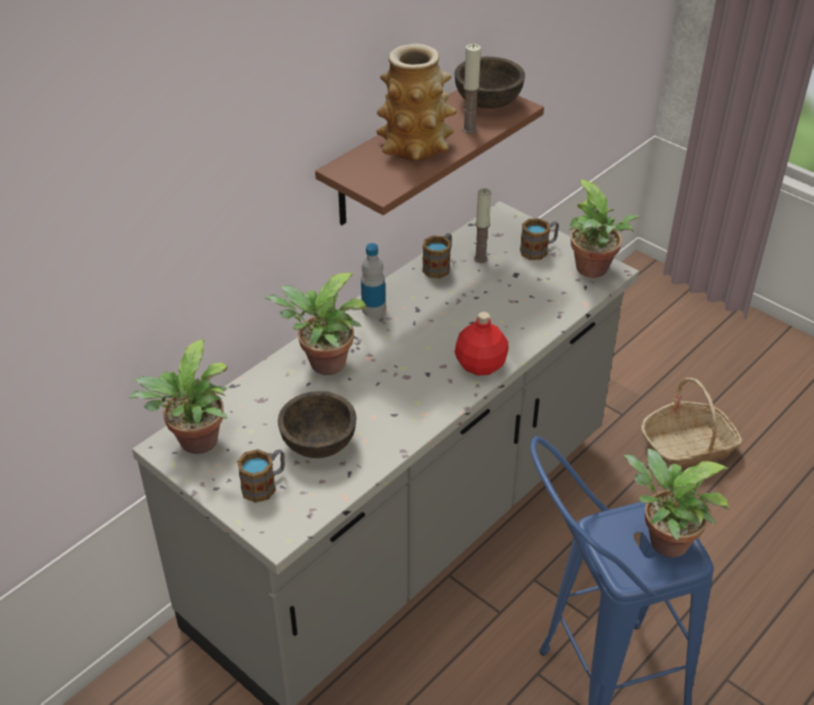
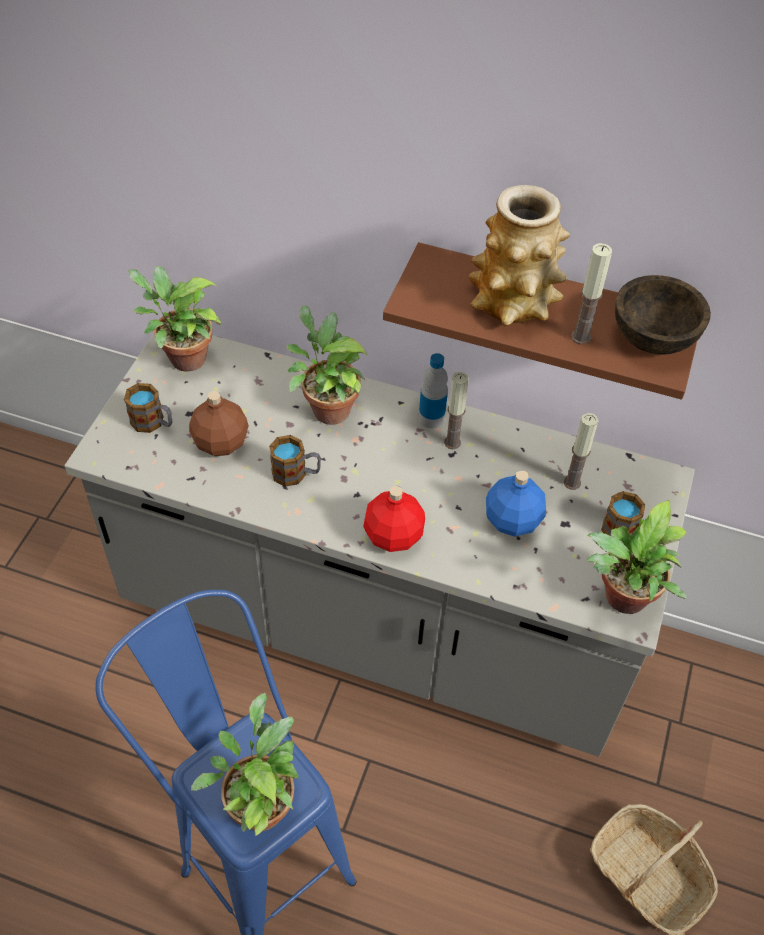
camera: 65 degrees right, 10 degrees up
brown bowl [278,391,356,458] -> brown bottle [189,391,249,456]
mug [422,233,452,278] -> mug moved to [269,435,321,487]
none -> candle [444,372,469,449]
none -> blue bottle [486,470,546,536]

